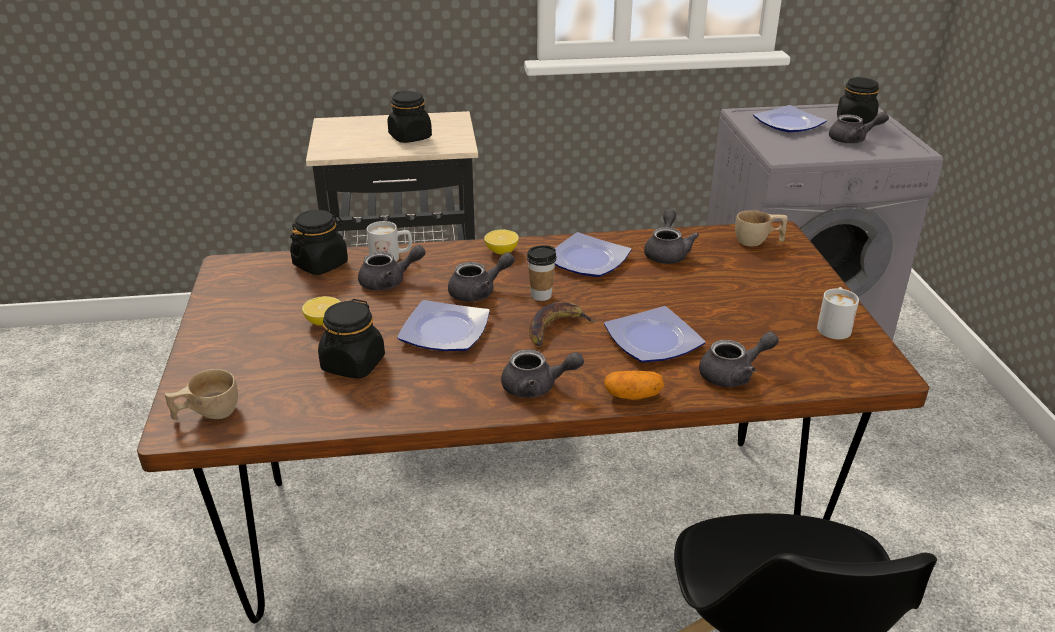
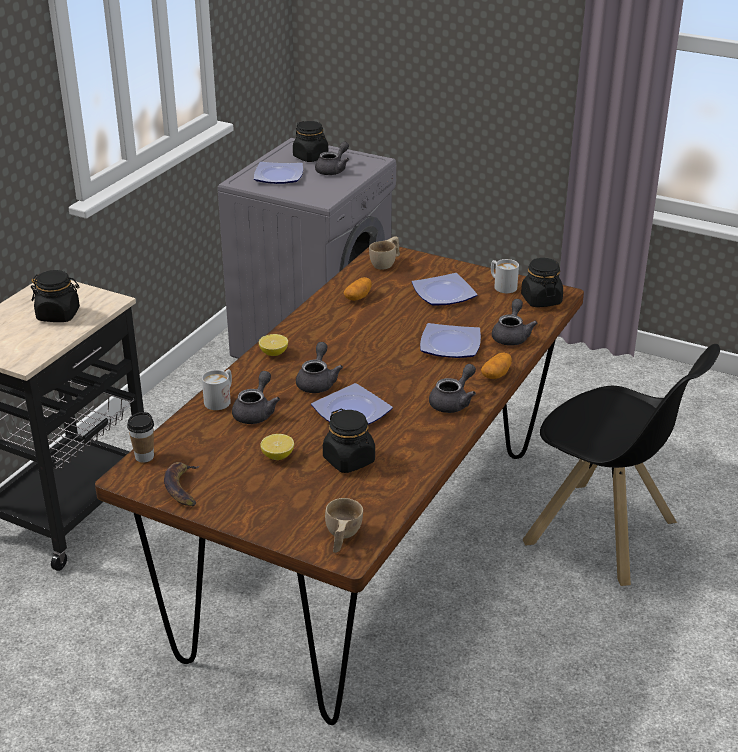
camera: 55 degrees left, 0 degrees up
black jar [290,210,348,275] -> black jar moved to [521,258,563,307]
cup [527,245,557,301] -> cup moved to [127,412,154,463]
banana [529,302,596,346] -> banana moved to [164,462,200,506]
plate [555,232,632,277] -> plate moved to [412,273,477,306]
grey teapot [644,209,699,264] -> potato [343,277,372,301]

